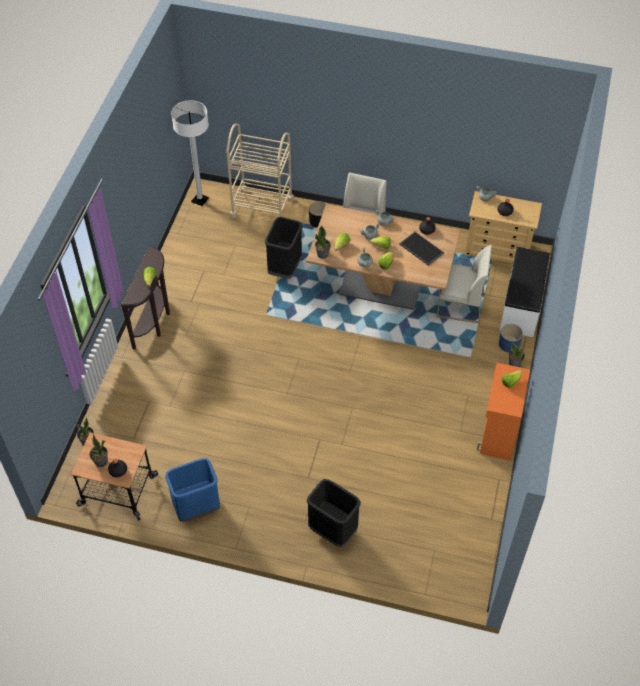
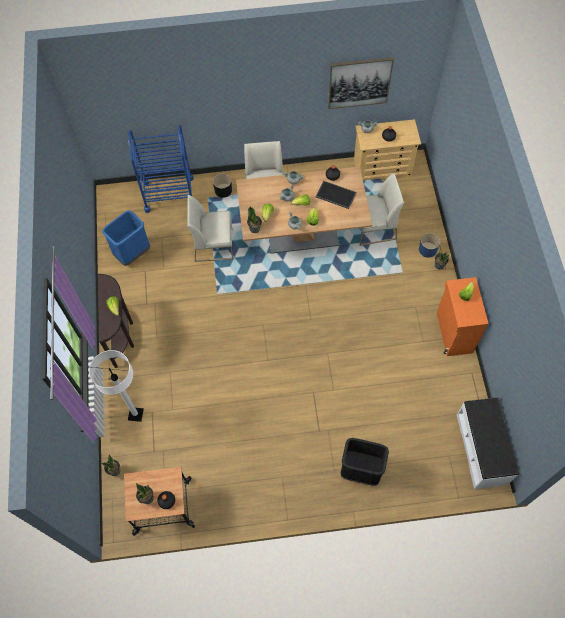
camera: 20 degrees left, 10 degrees up
blue trash can [165,458,220,522] -> blue trash can moved to [102,210,150,266]
white floor lamp [171,100,209,206] -> white floor lamp moved to [89,350,144,422]
beige cart [226,124,294,218] -> blue cart [128,125,194,213]
black trash can [265,217,302,279] -> white chair [187,195,233,262]
white bench [499,247,550,337] -> white bench moved to [457,397,519,489]
none -> picture [328,57,394,109]

